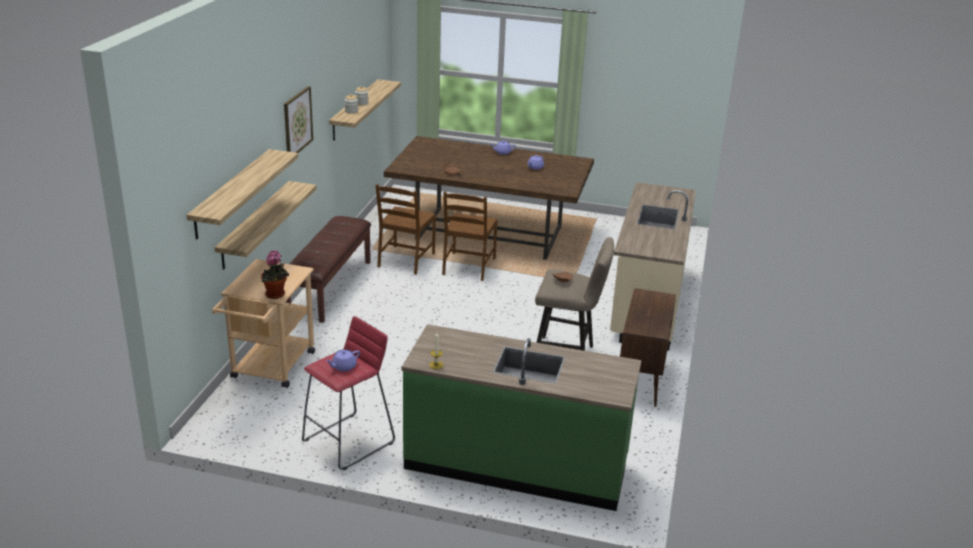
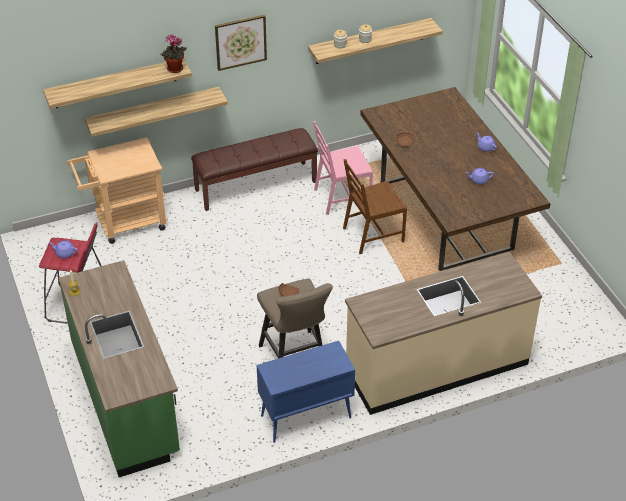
camera: 55 degrees right, 15 degrees up
potted plant [261,250,289,299] -> potted plant moved to [160,35,187,73]
brown chair [375,184,436,275] -> pink chair [313,121,373,215]
brown cabinet [620,288,676,407] -> blue cabinet [257,341,355,443]

